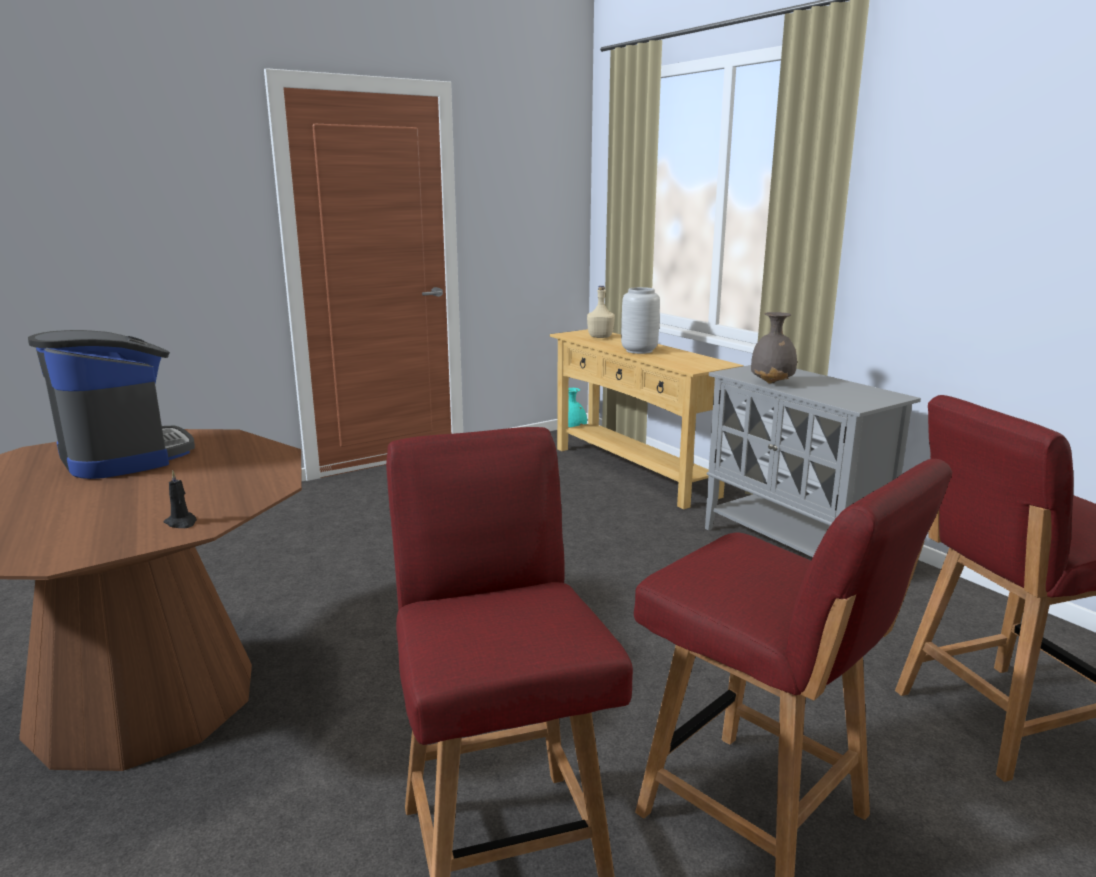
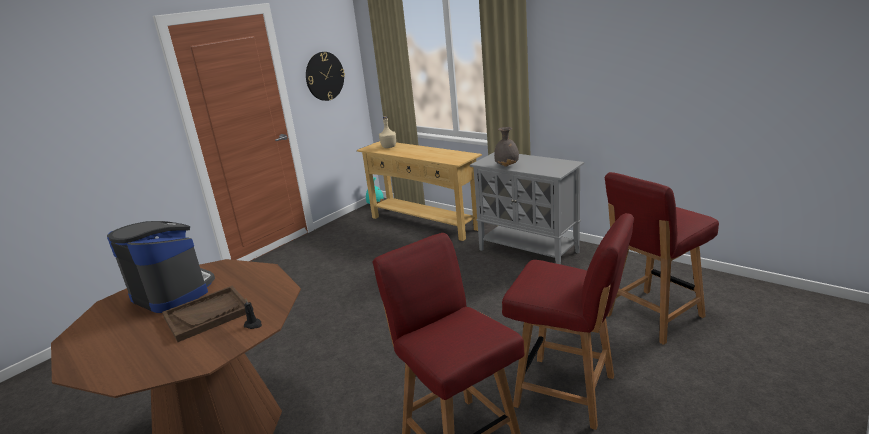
camera: 15 degrees left, 5 degrees up
grey vase [621,287,660,354] -> none
none -> brown tray [162,286,246,342]
none -> wall clock [306,52,345,101]

